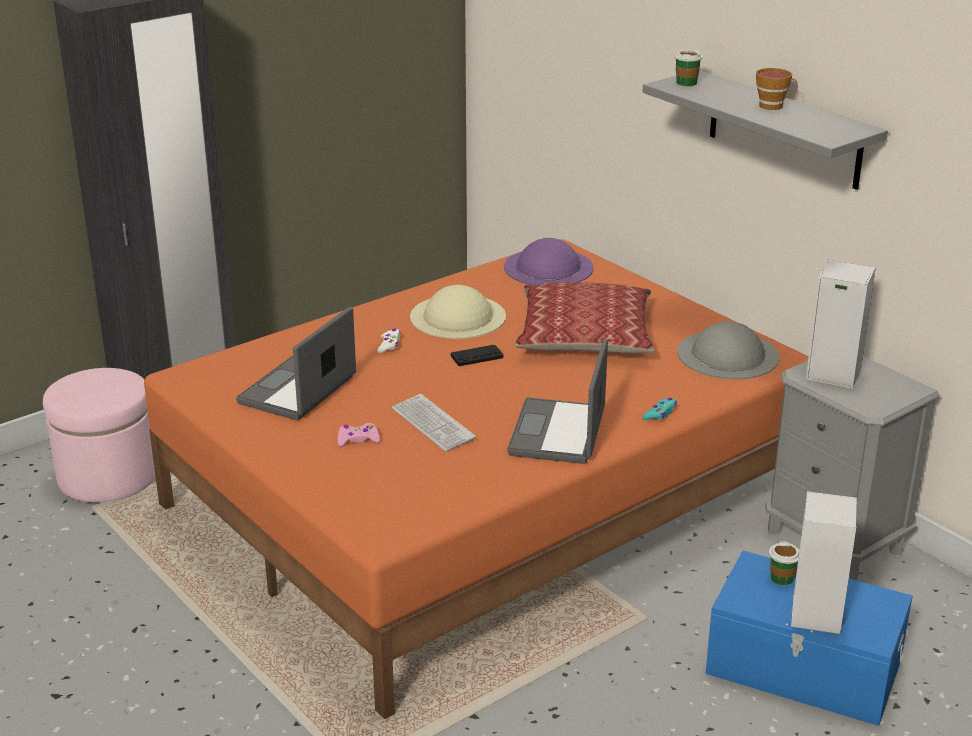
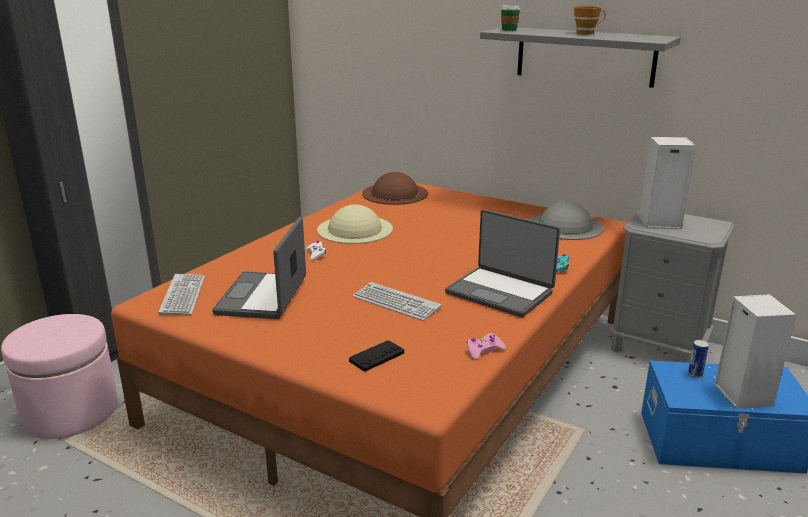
camera: 20 degrees left, 5 degrees down
pink game controller [338,423,380,446] -> pink game controller moved to [466,333,506,360]
black game controller [451,345,503,366] -> black game controller moved to [349,340,404,371]
purple hat [504,238,594,286] -> brown hat [362,172,428,205]
laptop [507,338,608,464] -> laptop turned 45 degrees counterclockwise [445,209,560,318]
pillow [514,282,655,353] -> none
cup [769,541,799,585] -> can [688,340,709,378]
none -> keyboard [158,274,205,315]

